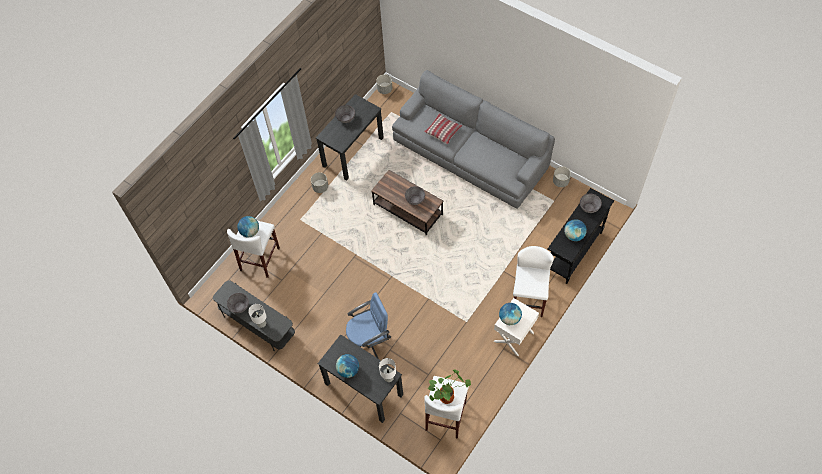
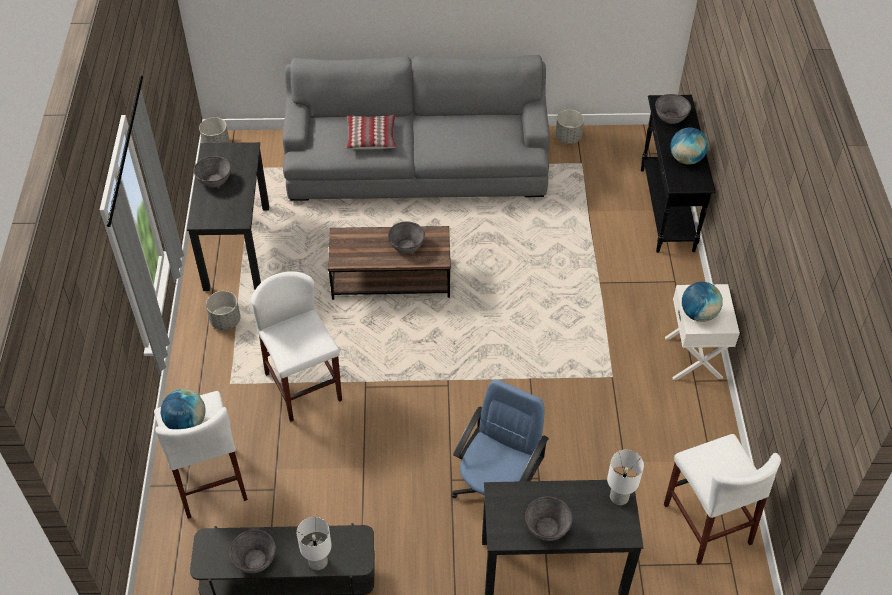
camera: 40 degrees left, 10 degrees down
globe [336,354,359,378] -> grey bowl [525,496,573,541]
potted plant [428,370,471,404] -> none
white stool [513,246,554,317] -> white stool moved to [251,271,342,422]

